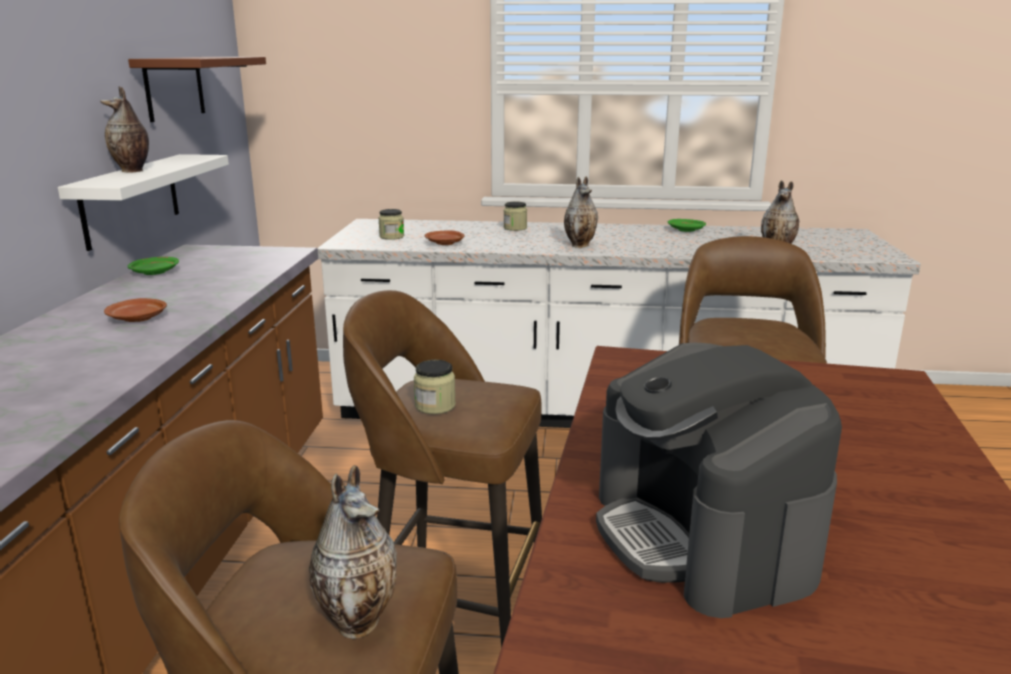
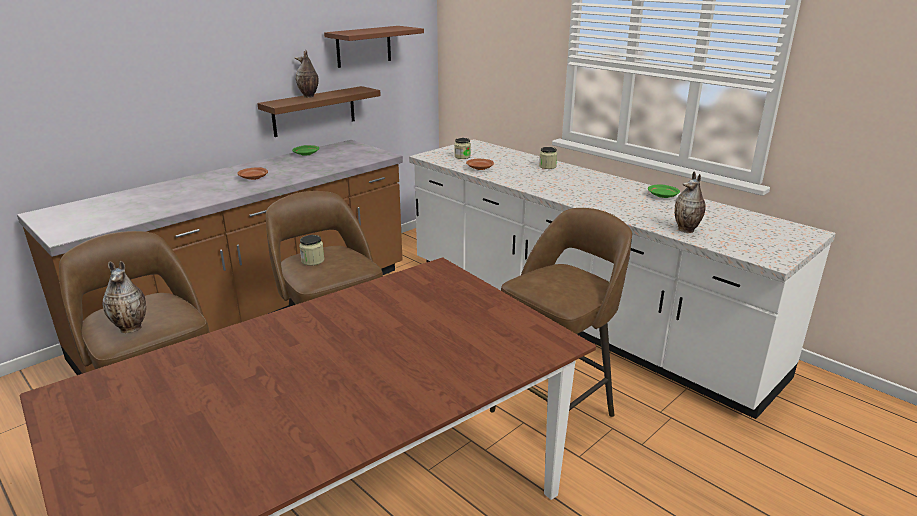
camera: 40 degrees right, 5 degrees up
white shelf [58,154,229,251] -> brown shelf [257,86,381,137]
vase [564,176,598,248] -> none
coffee machine [596,343,842,618] -> none

